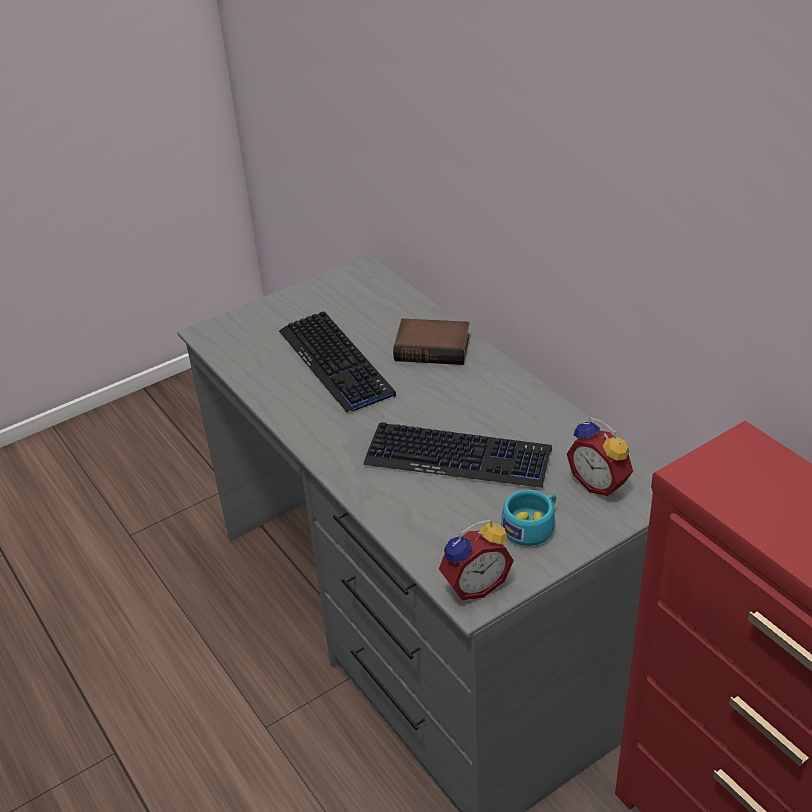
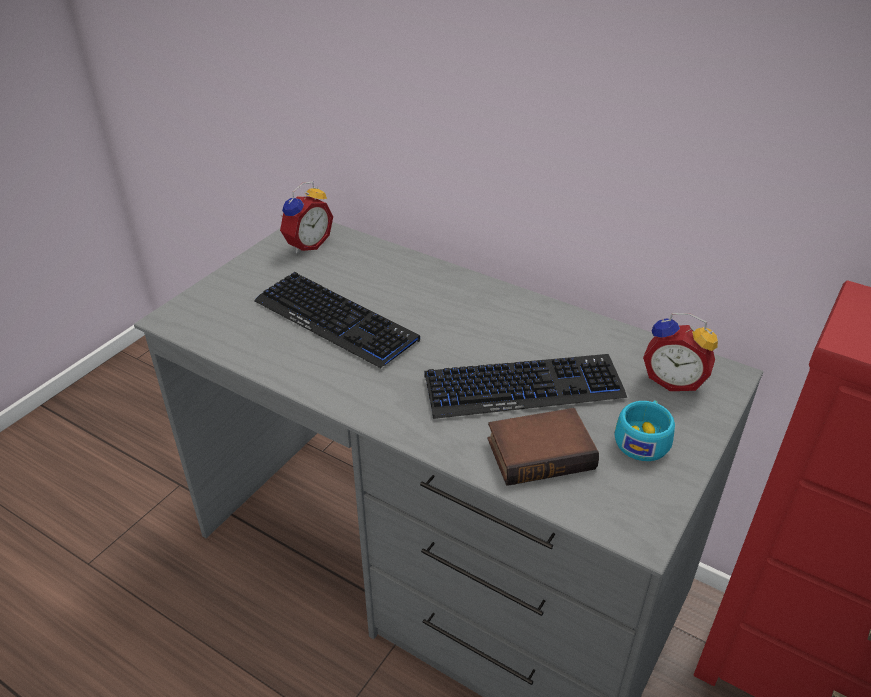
camera: 25 degrees left, 0 degrees up
book [393,318,470,365] -> book moved to [488,408,599,486]
alarm clock [439,519,514,600] -> alarm clock moved to [280,181,333,253]

